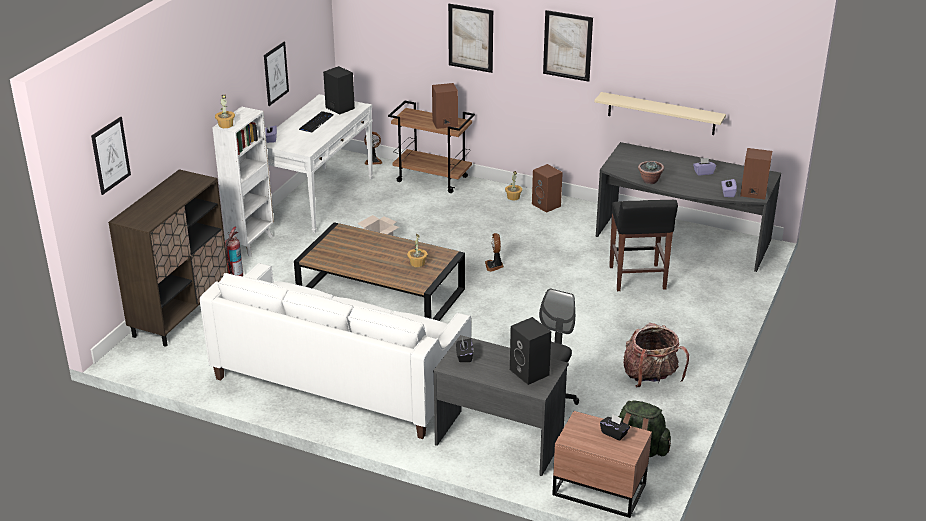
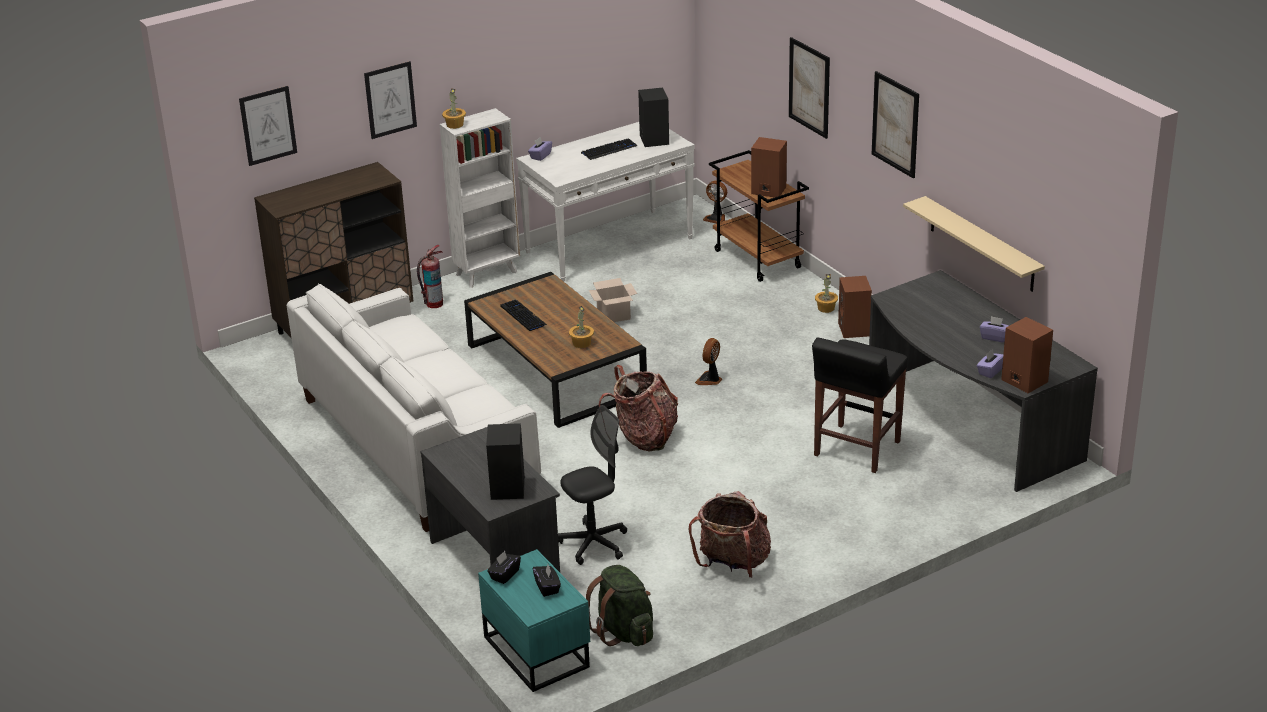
camera: 35 degrees right, 0 degrees up
picture [264,41,289,106] -> picture moved to [364,61,417,139]
black tissue box [456,338,473,362] -> black tissue box moved to [487,551,521,584]
brown nightstand [552,411,652,518] -> turquoise nightstand [478,549,590,692]
potted plant [638,161,664,184] -> none
none -> keyboard [500,300,547,331]
none -> backpack [599,365,678,452]

